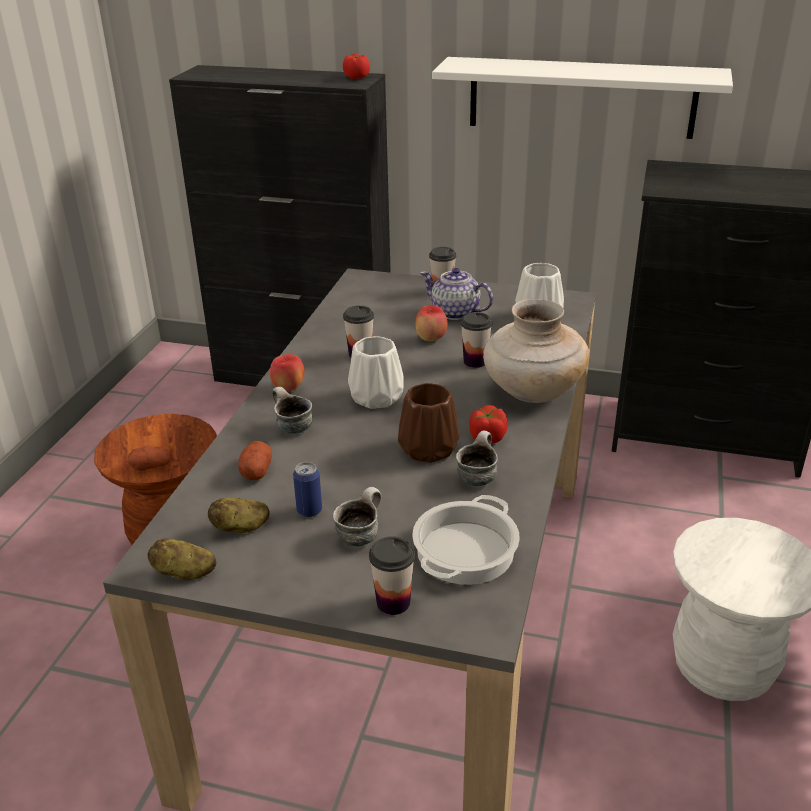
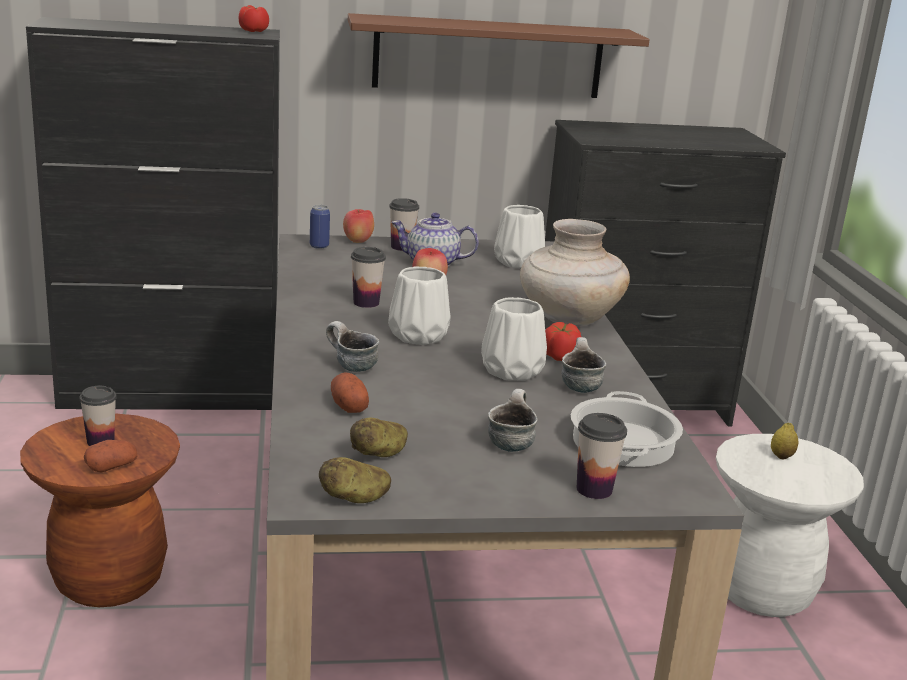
camera: 25 degrees left, 10 degrees down
apple [270,354,305,391] -> apple moved to [343,209,374,243]
can [293,462,322,517] -> can moved to [310,205,330,249]
brown vase [398,383,459,463] -> white vase [481,297,547,381]
white shelf [432,57,733,139] -> brown shelf [348,13,650,98]
cup [461,312,492,368] -> cup moved to [79,386,117,446]
none -> lemon [771,423,798,460]

